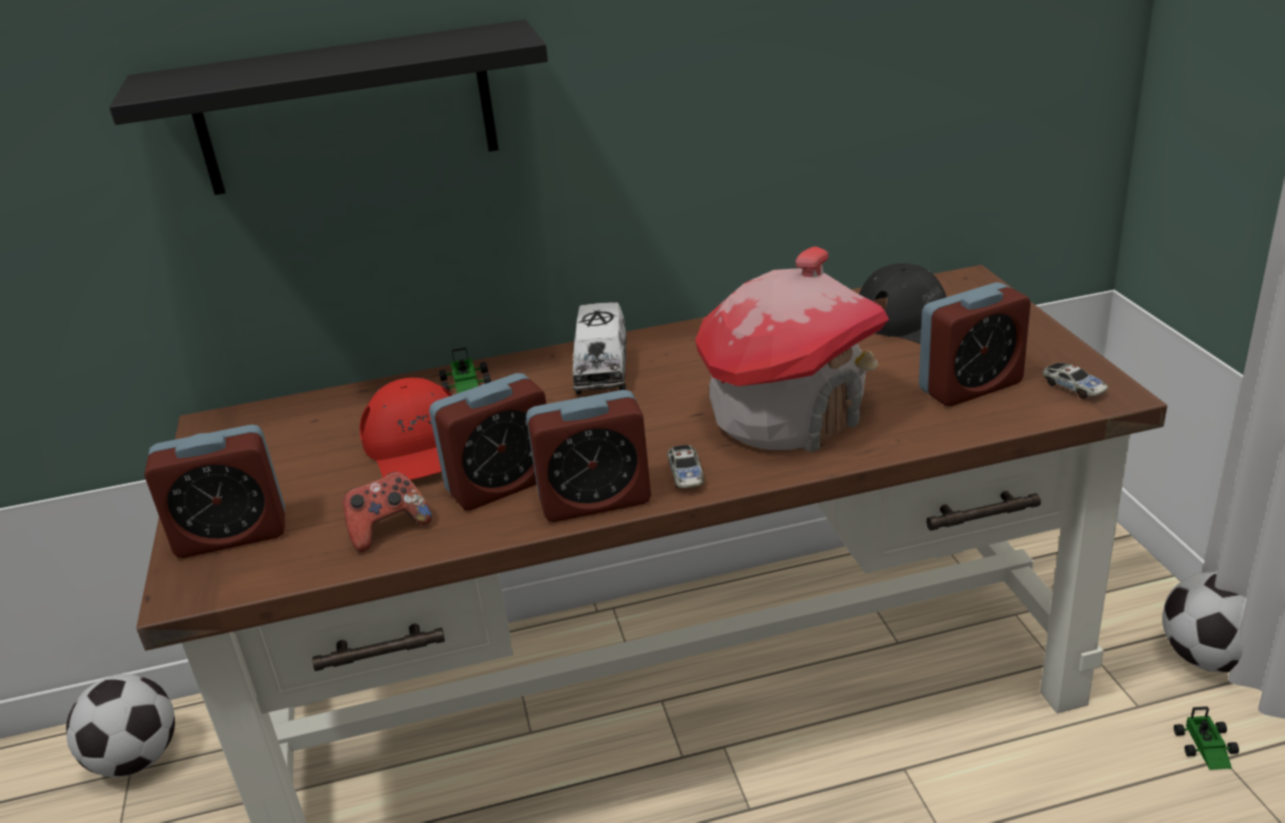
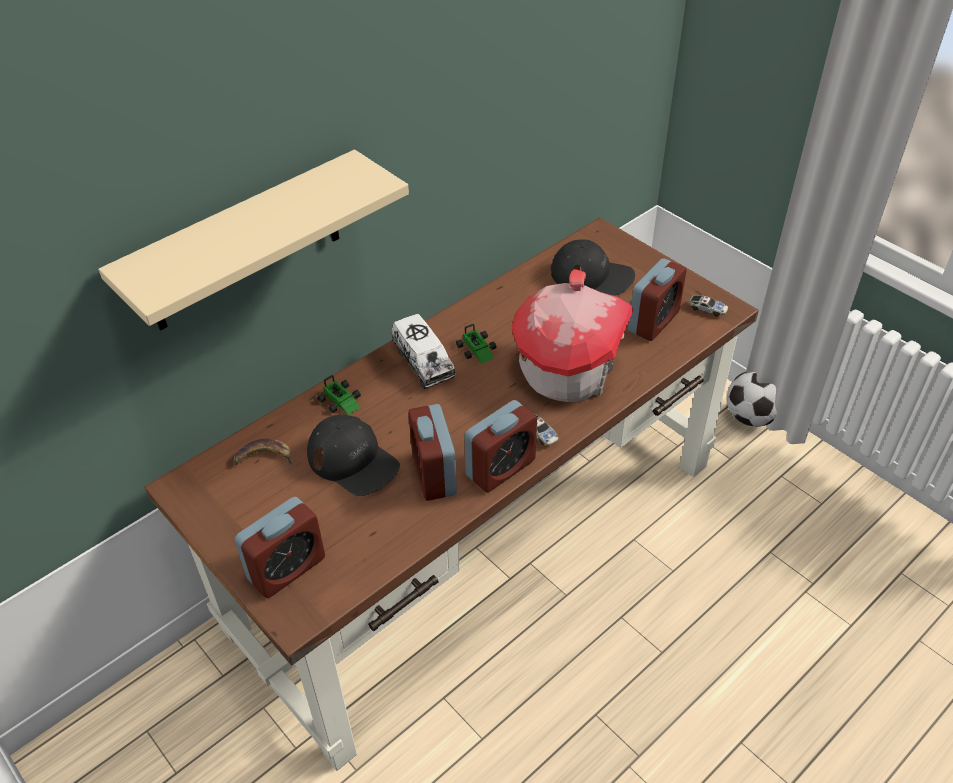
camera: 30 degrees left, 15 degrees up
football [66,674,175,777] -> none
black shelf [109,20,548,195] -> beige shelf [98,149,409,330]
game controller [343,472,432,552] -> none
red cap [360,378,452,480] -> black cap [307,415,400,496]
alarm clock [429,373,546,510] -> alarm clock turned 135 degrees clockwise [408,404,457,501]
toy car [1174,706,1239,770] -> toy car moved to [456,324,497,363]
none -> banana [233,439,292,466]

